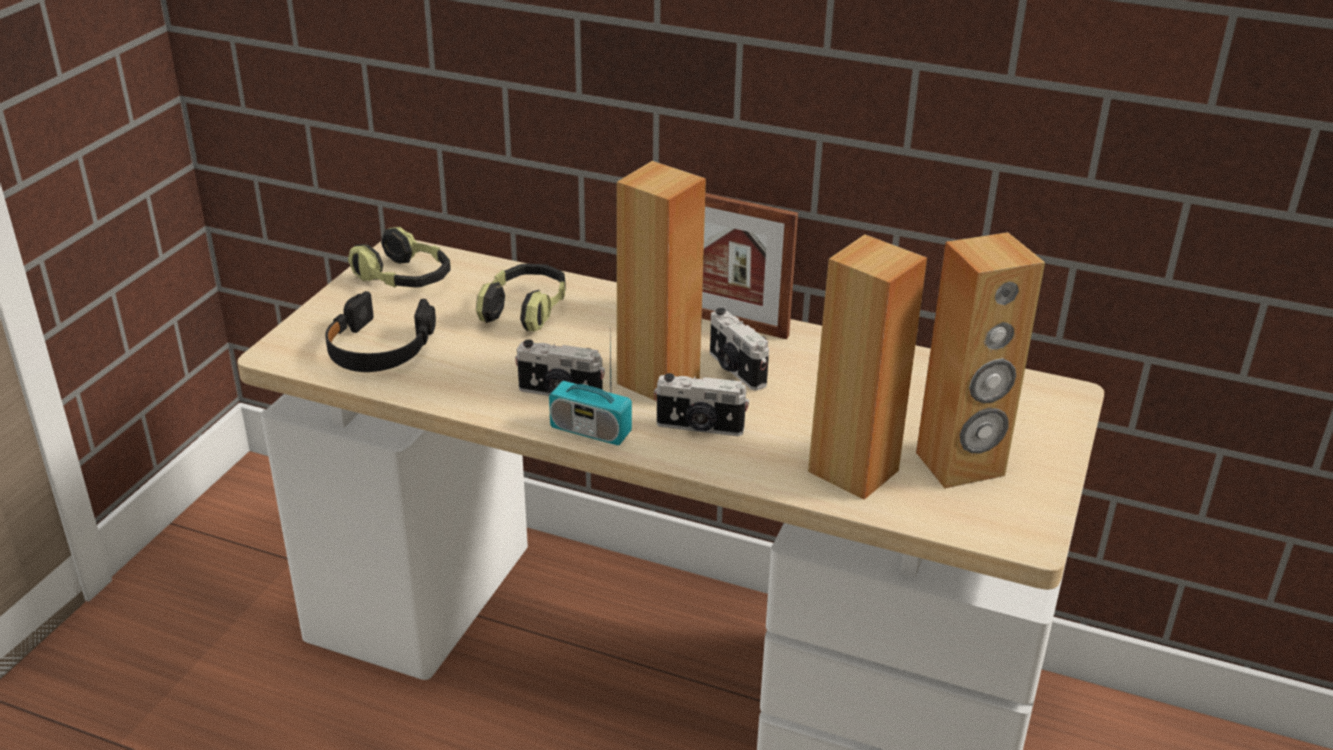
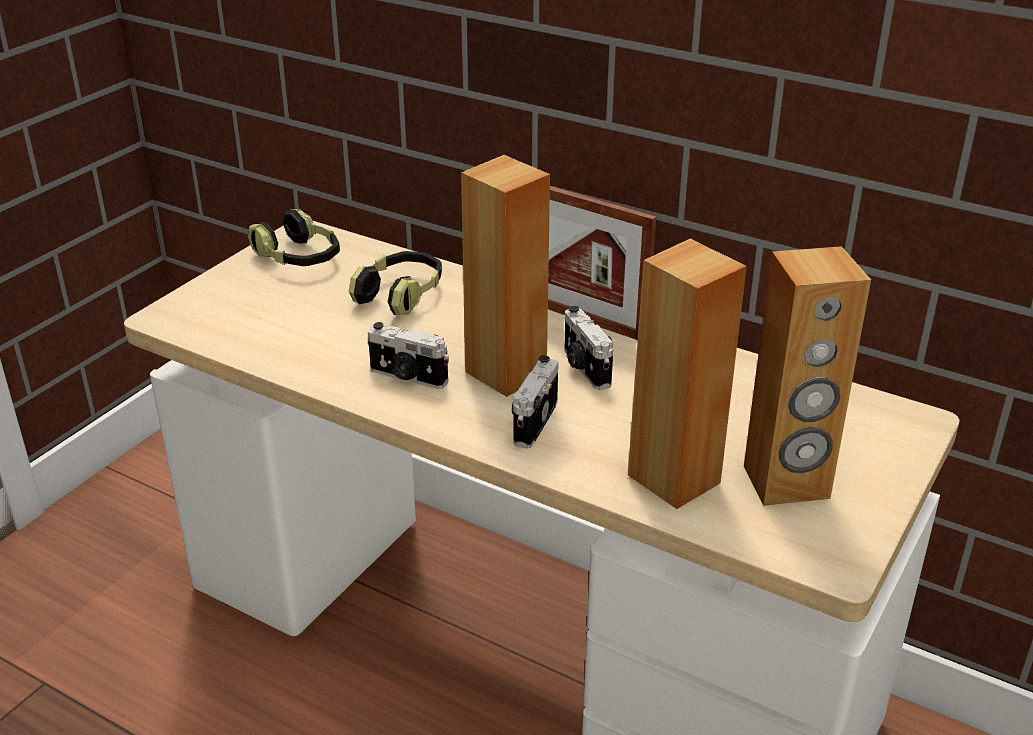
camera: 10 degrees right, 0 degrees up
black headphones [325,291,436,372] -> none
radio [549,342,632,445] -> none
camera [654,373,749,436] -> camera turned 90 degrees clockwise [512,355,558,448]

